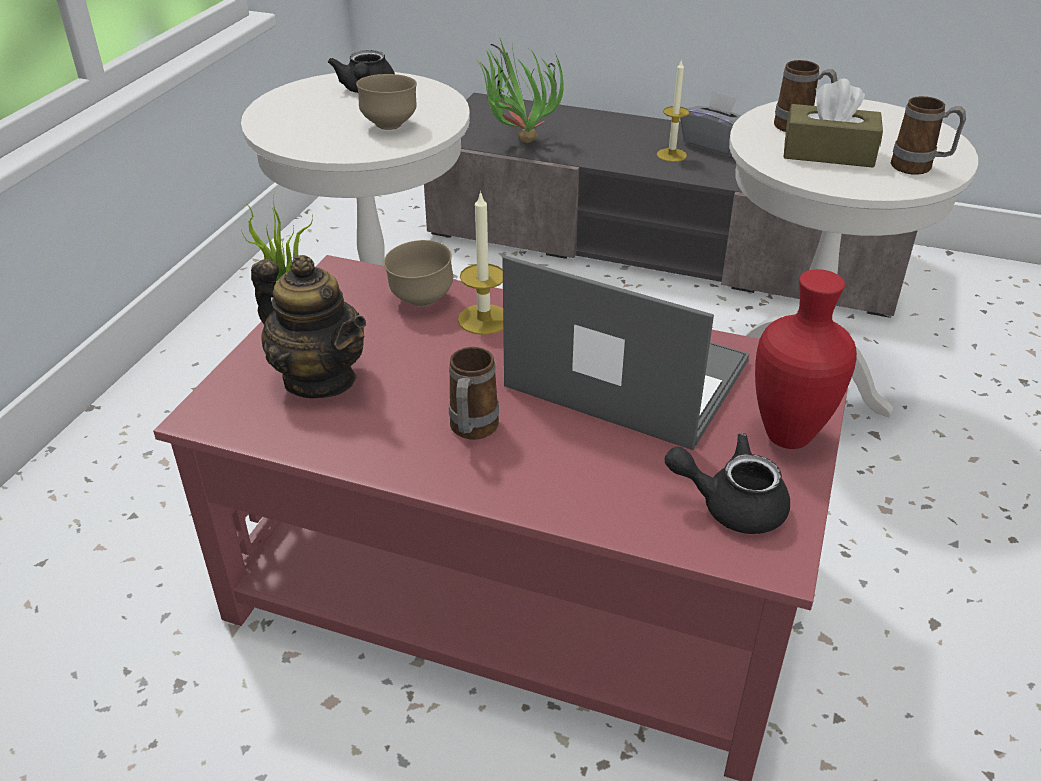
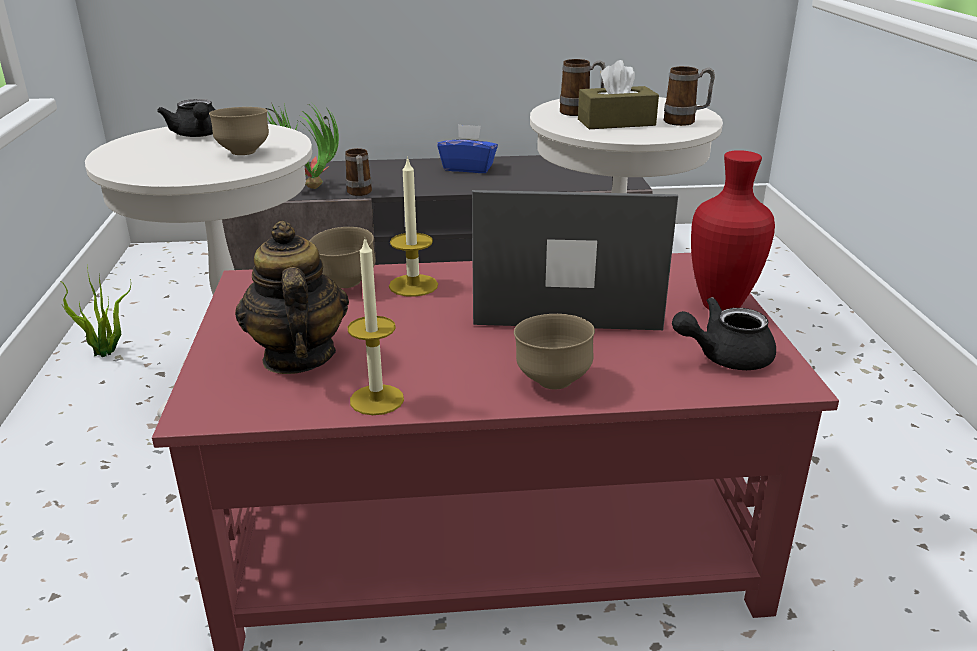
camera: 25 degrees left, 10 degrees down
teapot [251,255,366,398] -> teapot turned 120 degrees counterclockwise [235,221,349,374]
mug [449,347,499,439] -> mug moved to [345,148,372,196]
candle [657,59,689,162] -> candle moved to [348,236,404,415]
grey tissue box [680,90,742,156] -> blue tissue box [437,124,498,173]
none -> brown bowl [514,314,595,389]

